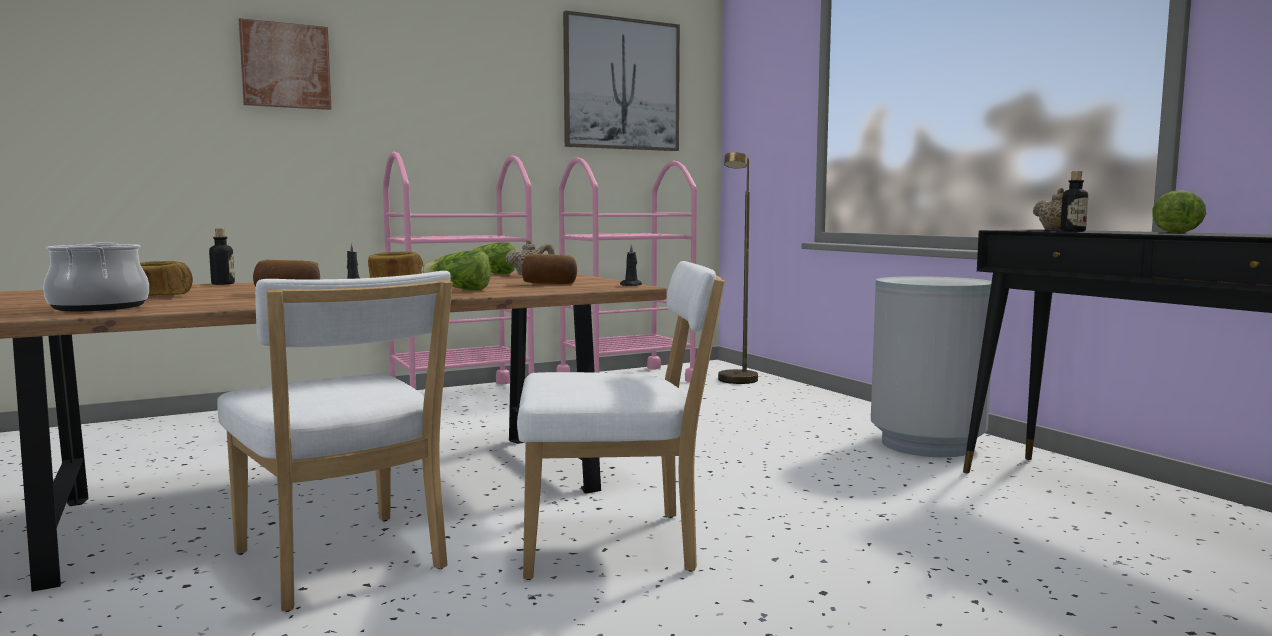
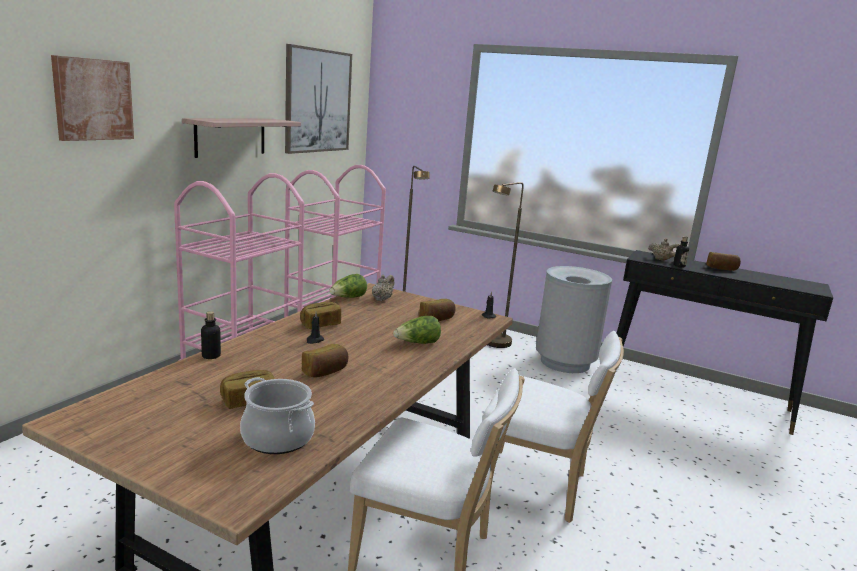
camera: 35 degrees left, 10 degrees up
white chair [517,261,725,580] -> white chair turned 60 degrees clockwise [482,331,624,523]
lettuce [1152,190,1206,233] -> bread [707,252,741,271]
none -> shelf [182,118,301,158]
none -> brown floor lamp [487,182,524,348]

